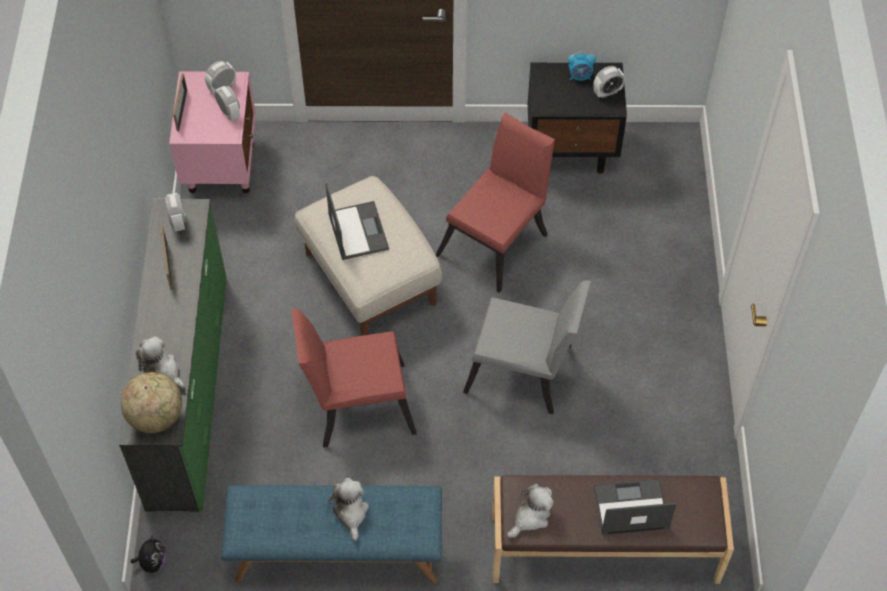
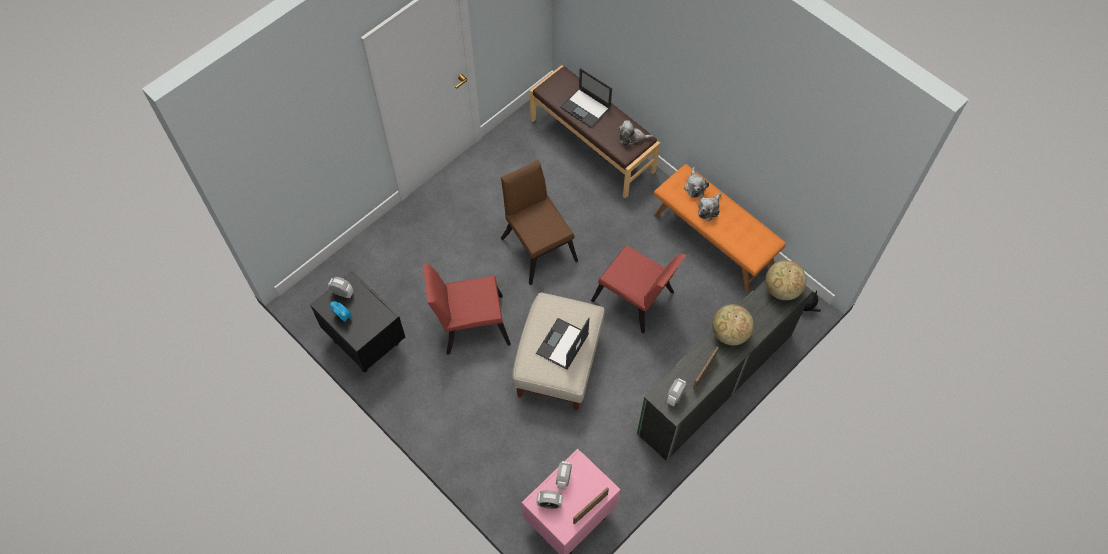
camera: 135 degrees left, 5 degrees up
plush toy [136,336,184,389] -> plush toy moved to [684,167,709,198]
blue bench [221,485,442,584] -> orange bench [654,164,786,292]
grey chair [463,280,591,414] -> brown chair [501,160,578,285]
none -> globe [712,304,754,345]

